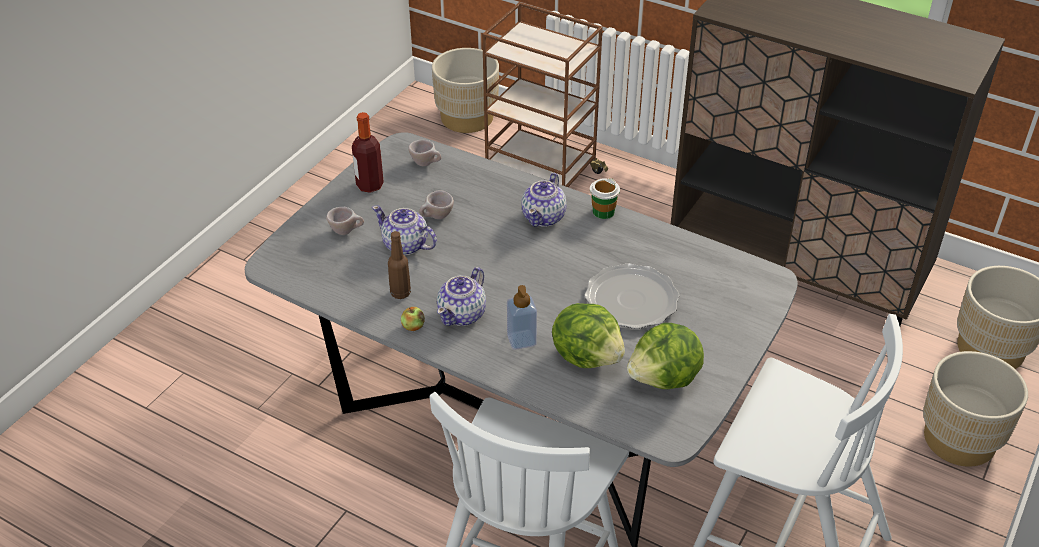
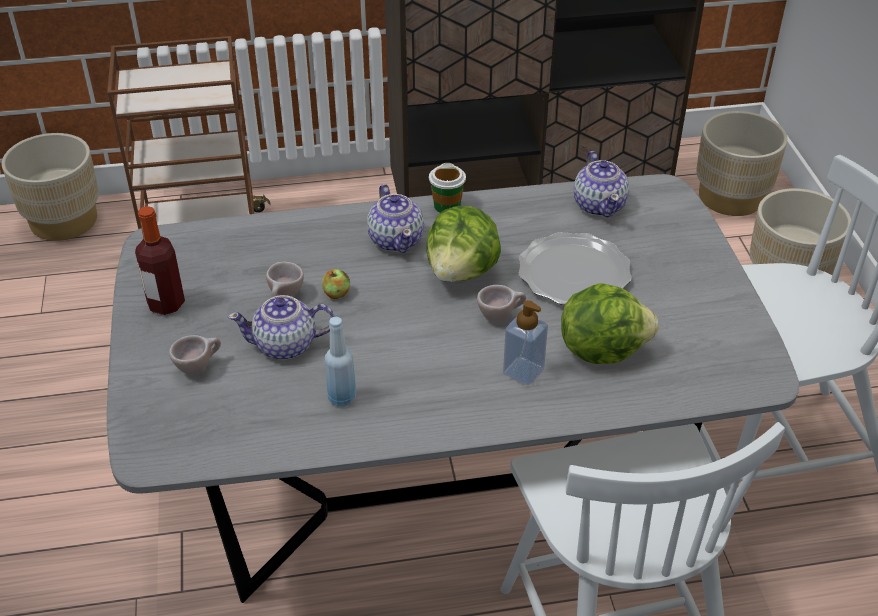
camera: 40 degrees left, 0 degrees up
brown bottle [388,231,411,299] -> blue bottle [325,317,356,407]
apple [401,307,425,331] -> apple moved to [322,269,350,299]
beige cup [409,140,441,166] -> beige cup moved to [477,285,526,323]
teapot [437,267,486,326] -> teapot moved to [574,151,629,217]
lettuce [627,323,704,389] -> lettuce moved to [426,206,501,282]

